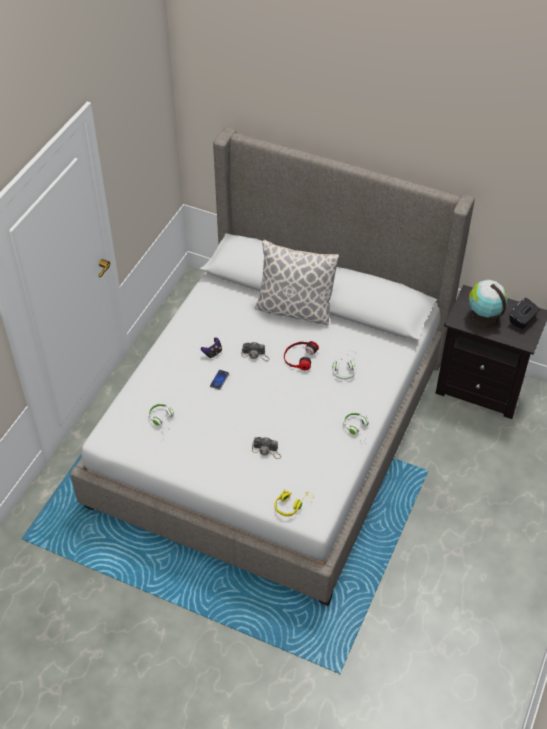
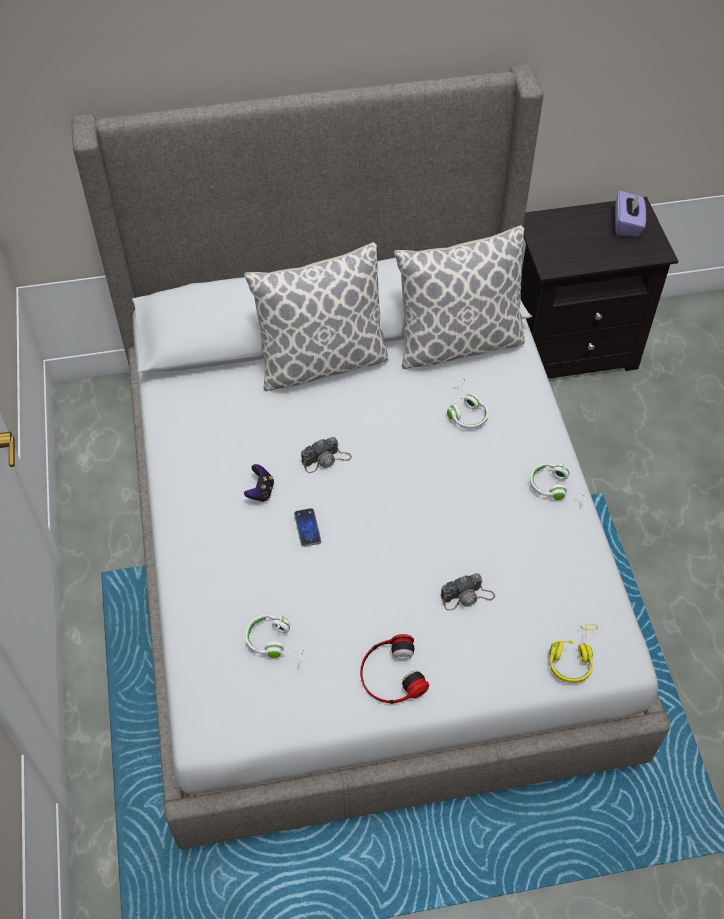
camera: 35 degrees left, 5 degrees up
headphones [284,341,319,370] -> headphones moved to [360,634,429,704]
globe [469,279,507,328] -> none
black tissue box [510,298,540,329] -> purple tissue box [615,191,646,237]
none -> pillow [394,225,525,369]

